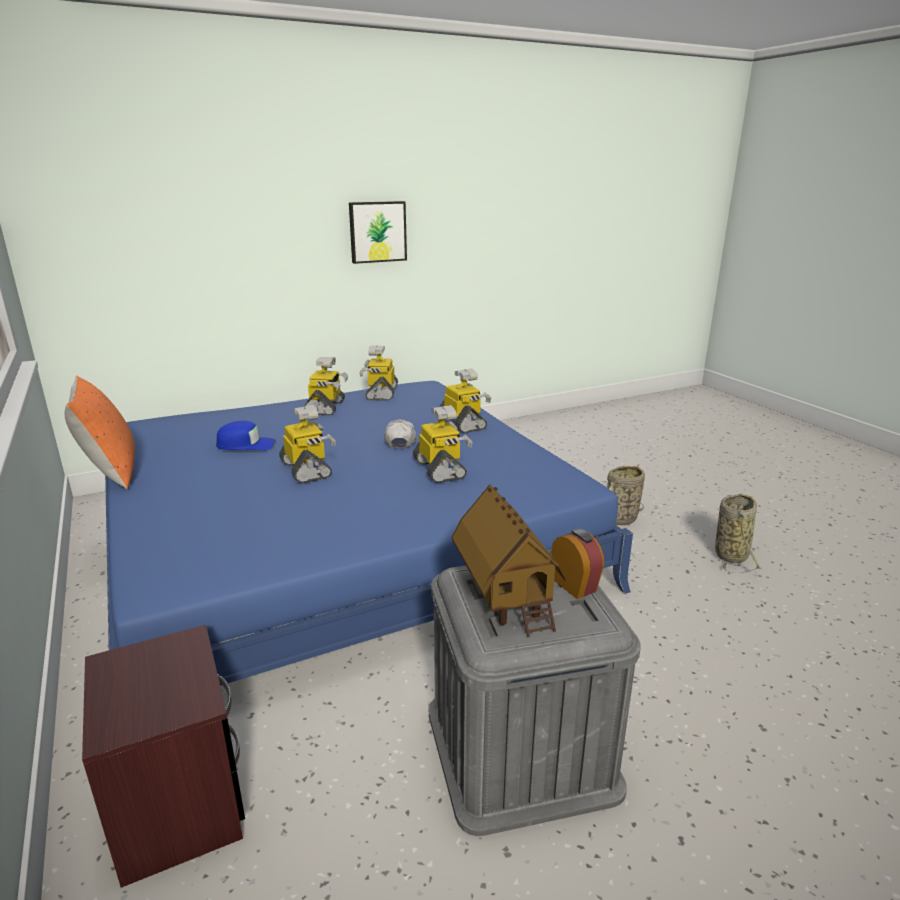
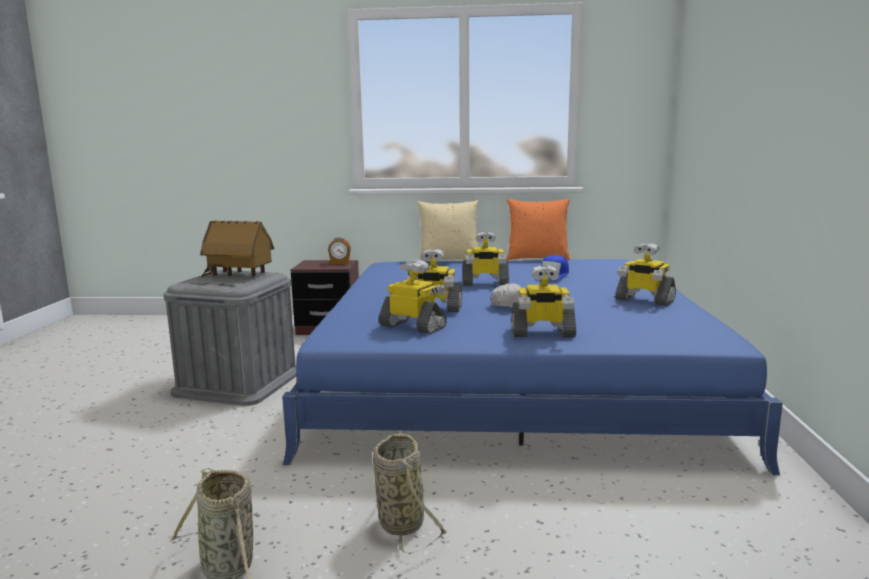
camera: 120 degrees right, 10 degrees down
picture [349,201,407,264] -> none
toy robot [359,345,398,401] -> toy robot moved to [379,259,447,334]
alarm clock [551,529,604,599] -> alarm clock moved to [328,237,351,264]
none -> beige pillow [417,200,478,261]

